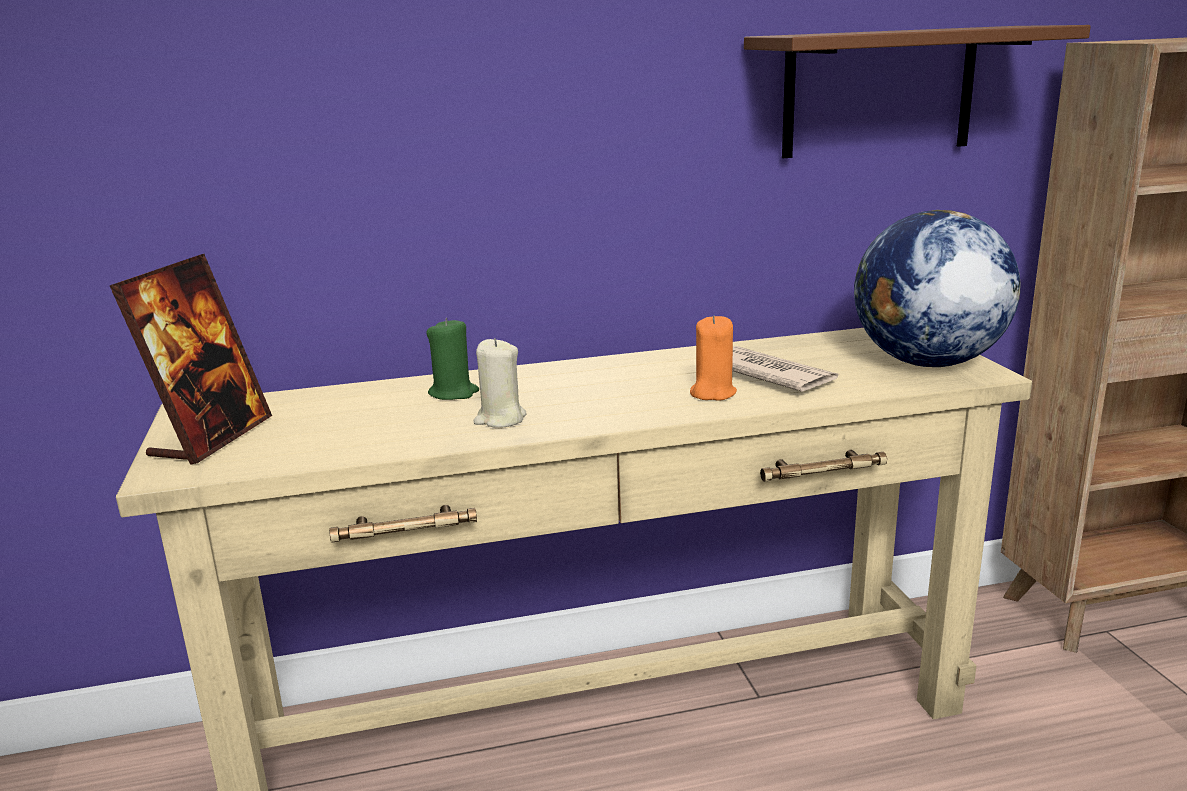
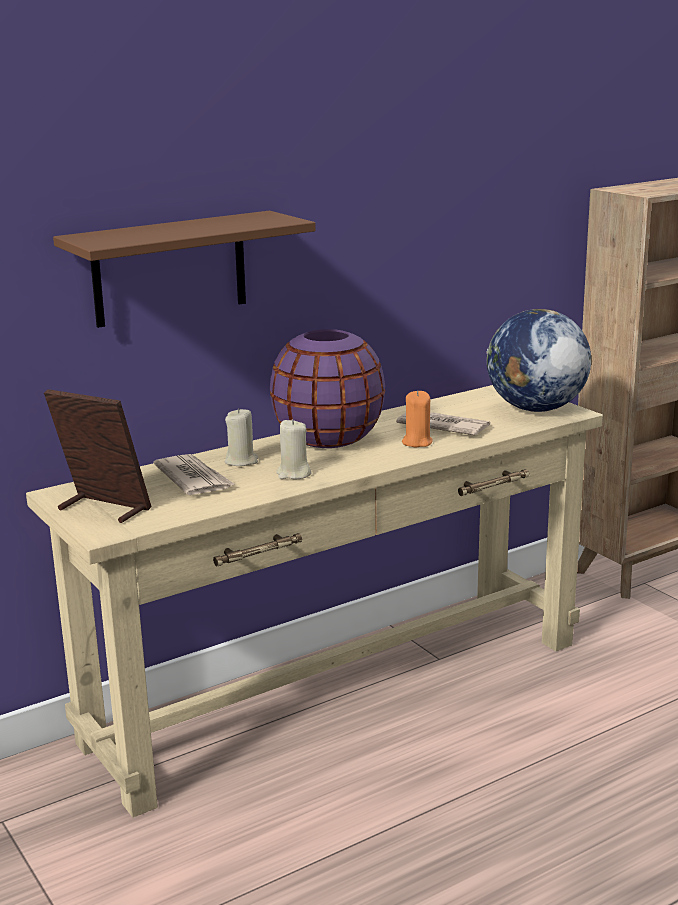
camera: 20 degrees left, 0 degrees up
picture frame [110,254,272,465] -> picture frame turned 60 degrees counterclockwise [44,389,152,523]
green candle [426,318,479,400] -> beige candle [225,408,258,466]
brown shelf [744,25,1091,158] -> brown shelf moved to [53,211,316,328]
none -> newspaper [153,454,236,495]
none -> purple vase [270,329,385,448]

